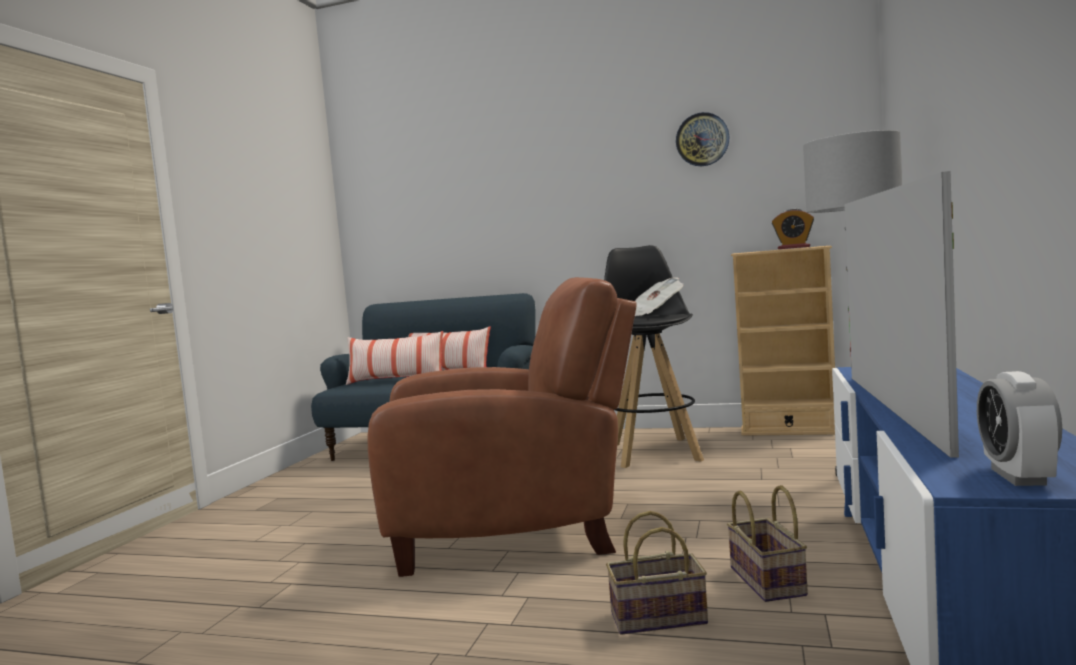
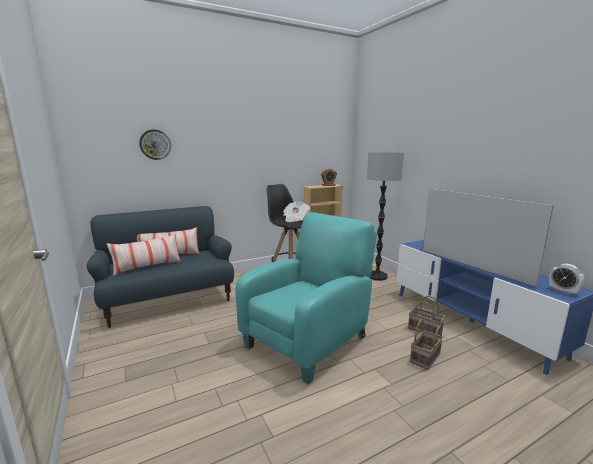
camera: 45 degrees left, 10 degrees up
brown armchair [368,277,637,577] -> turquoise armchair [235,212,377,384]
wall clock [676,112,729,166] -> wall clock moved to [139,130,171,160]

